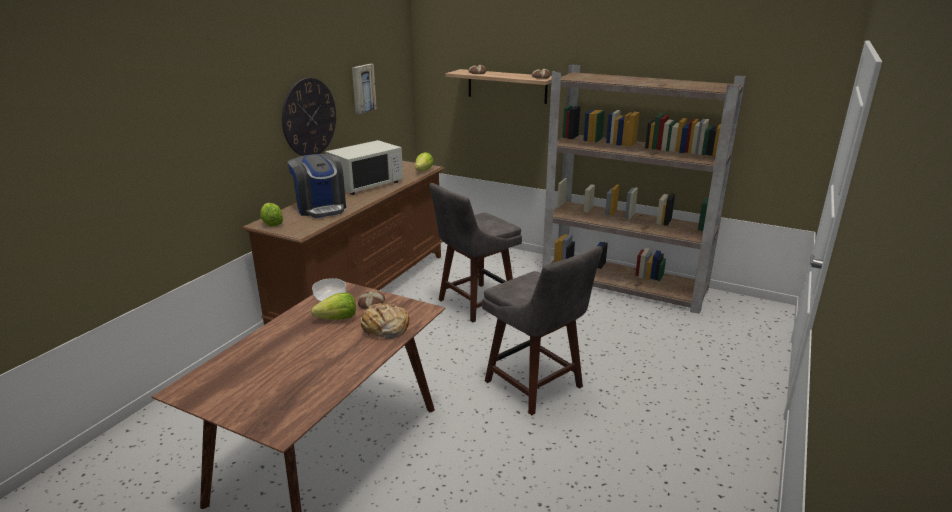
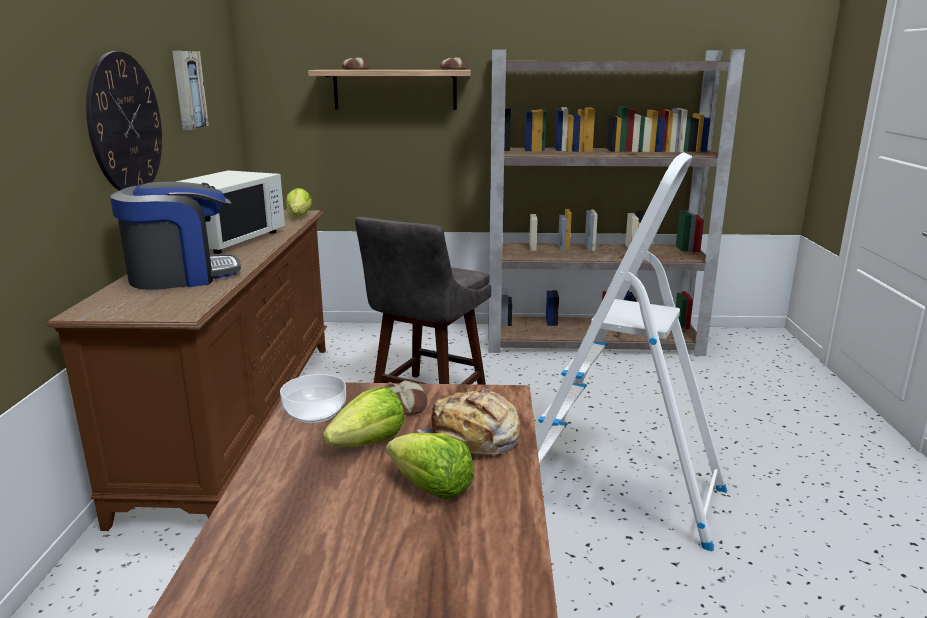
camera: 25 degrees left, 5 degrees down
lettuce [260,203,283,227] -> lettuce moved to [386,433,474,499]
coffee machine [288,154,346,218] -> coffee machine turned 60 degrees counterclockwise [110,182,241,290]
grey stool [482,246,602,415] -> white step ladder [536,152,727,551]

